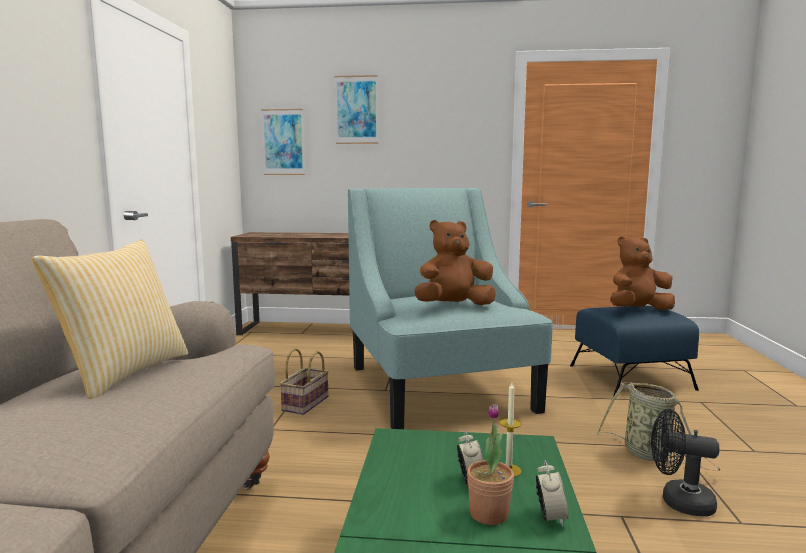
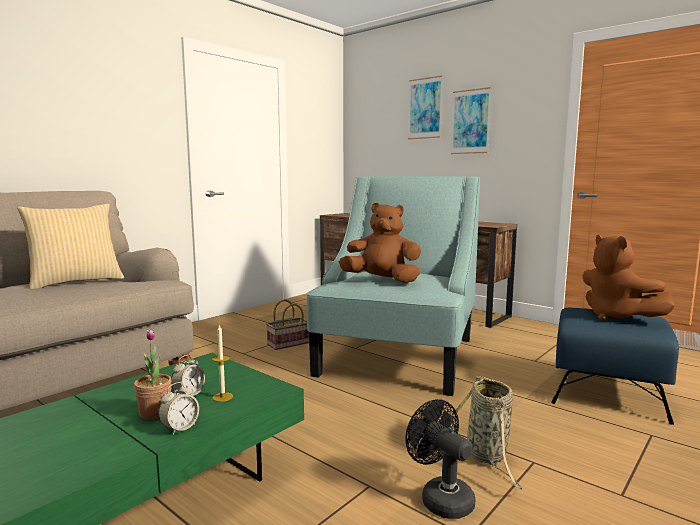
camera: 35 degrees right, 0 degrees up
picture [261,109,305,175] -> picture moved to [451,87,491,154]
brown plush toy [610,236,675,310] -> brown plush toy turned 135 degrees counterclockwise [582,235,675,321]

